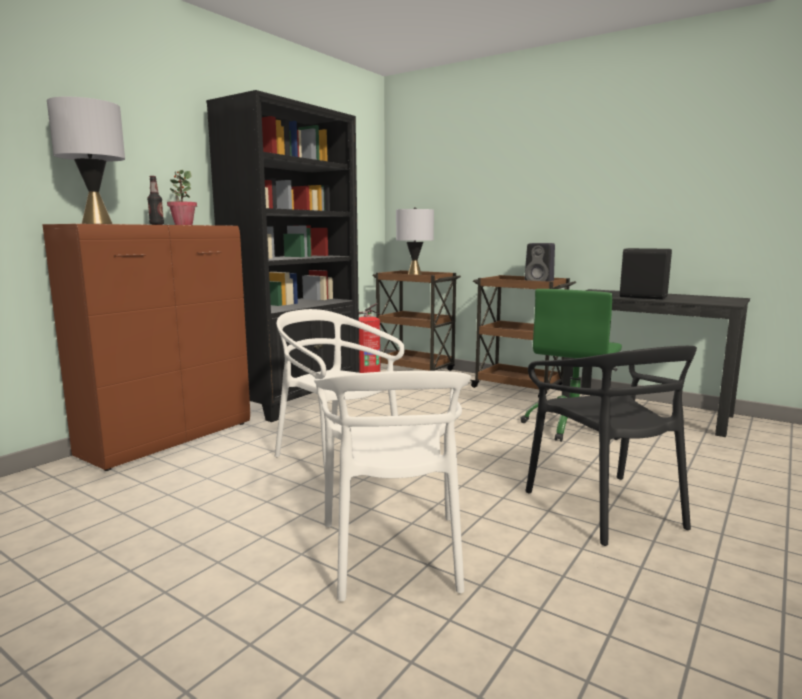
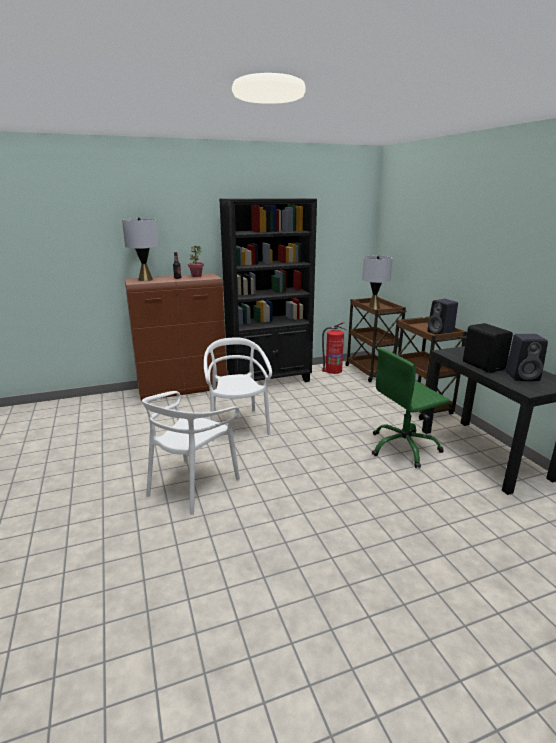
camera: 35 degrees right, 10 degrees up
black chair [525,346,697,546] -> none
none -> black speaker [506,334,548,381]

